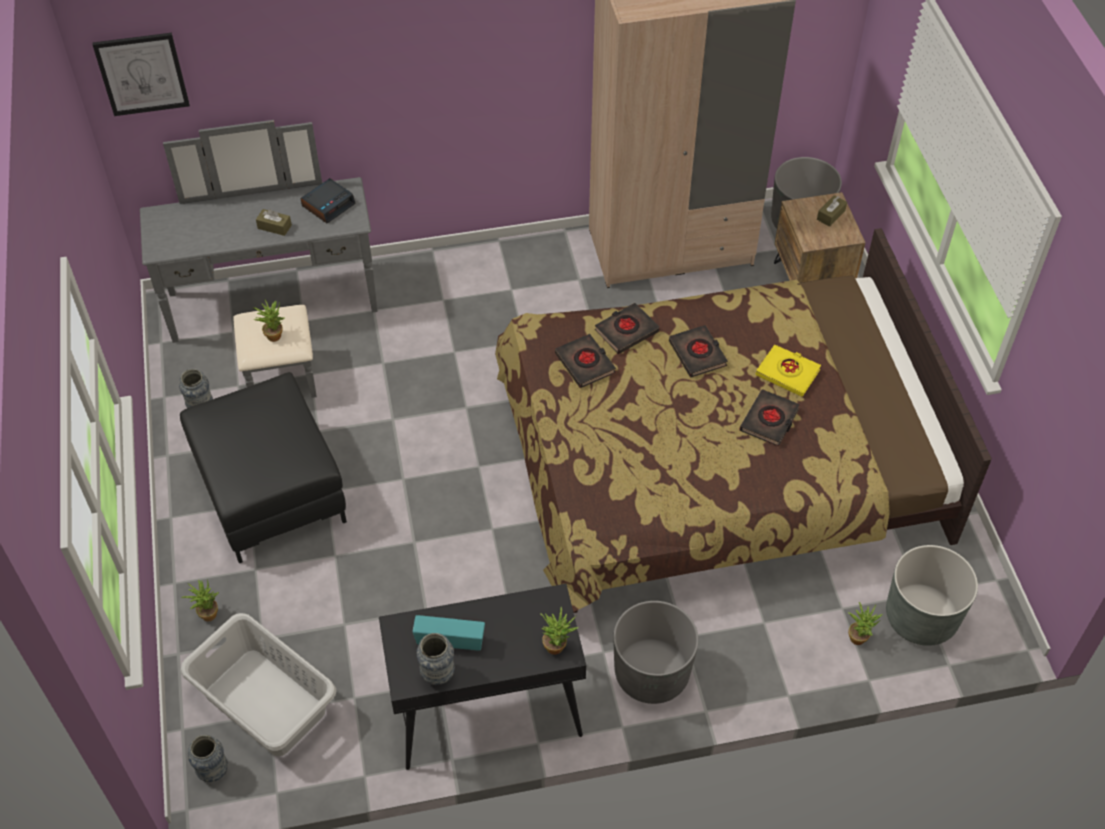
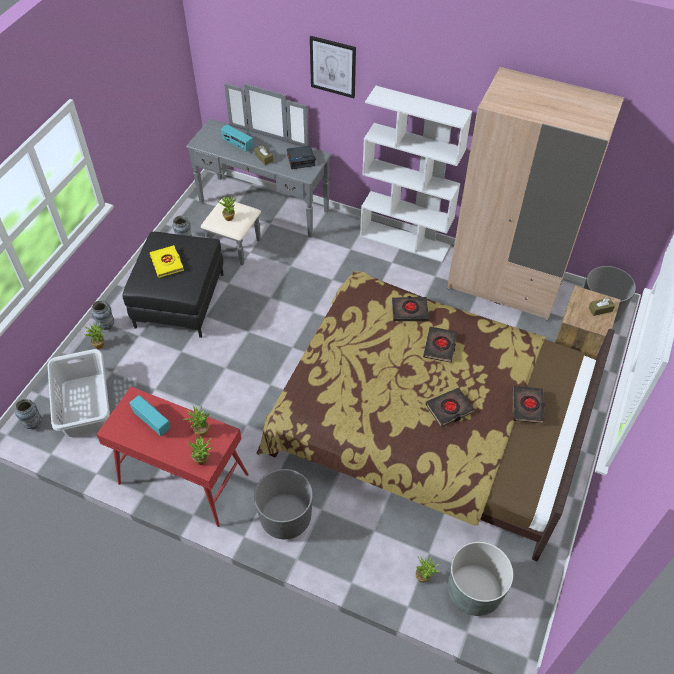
camera: 35 degrees right, 0 degrees up
picture [92,33,190,116] -> picture moved to [310,36,356,98]
black console table [379,584,586,770] -> red console table [96,387,249,527]
vase [416,633,455,685] -> vase moved to [92,300,114,330]
black book [555,334,616,388] -> black book moved to [512,386,545,424]
yellow book [755,344,821,397] -> yellow book moved to [150,245,184,278]
none -> potted plant [183,406,210,437]
none -> radio [221,124,253,152]
none -> white bookcase [360,86,472,262]

